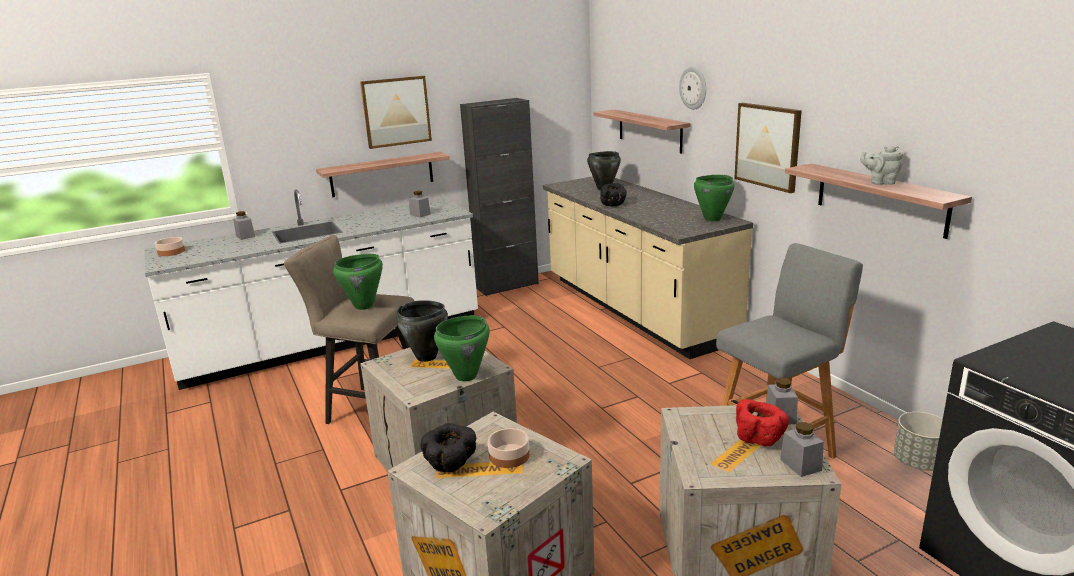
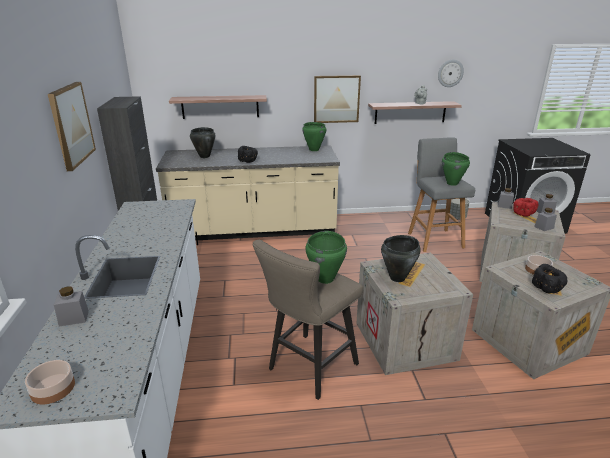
camera: 70 degrees left, 5 degrees up
shelf [316,152,450,197] -> none
grey jar [409,191,431,218] -> grey jar moved to [534,208,557,231]
green cooking pot [434,315,490,381] -> green cooking pot moved to [442,152,470,186]
wall clock [679,67,706,110] -> wall clock moved to [438,60,464,87]

